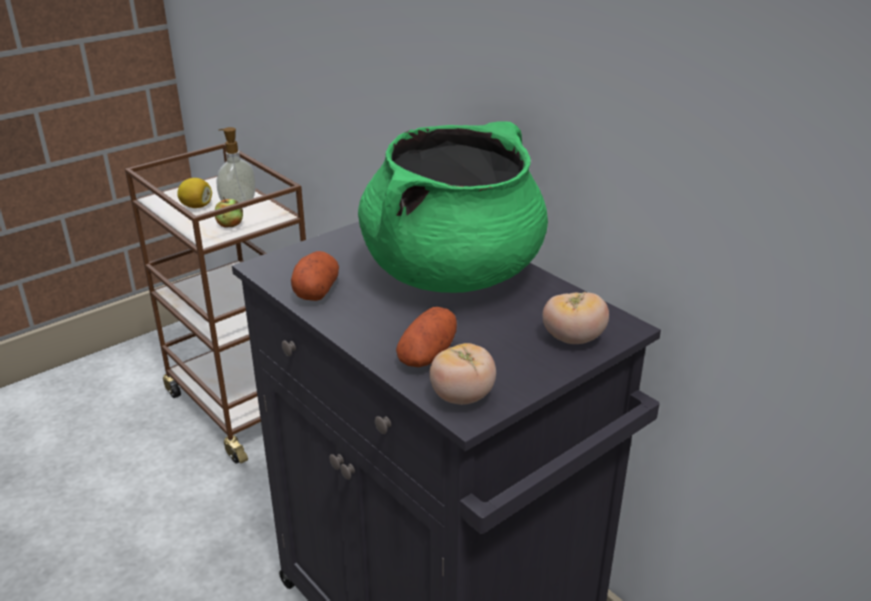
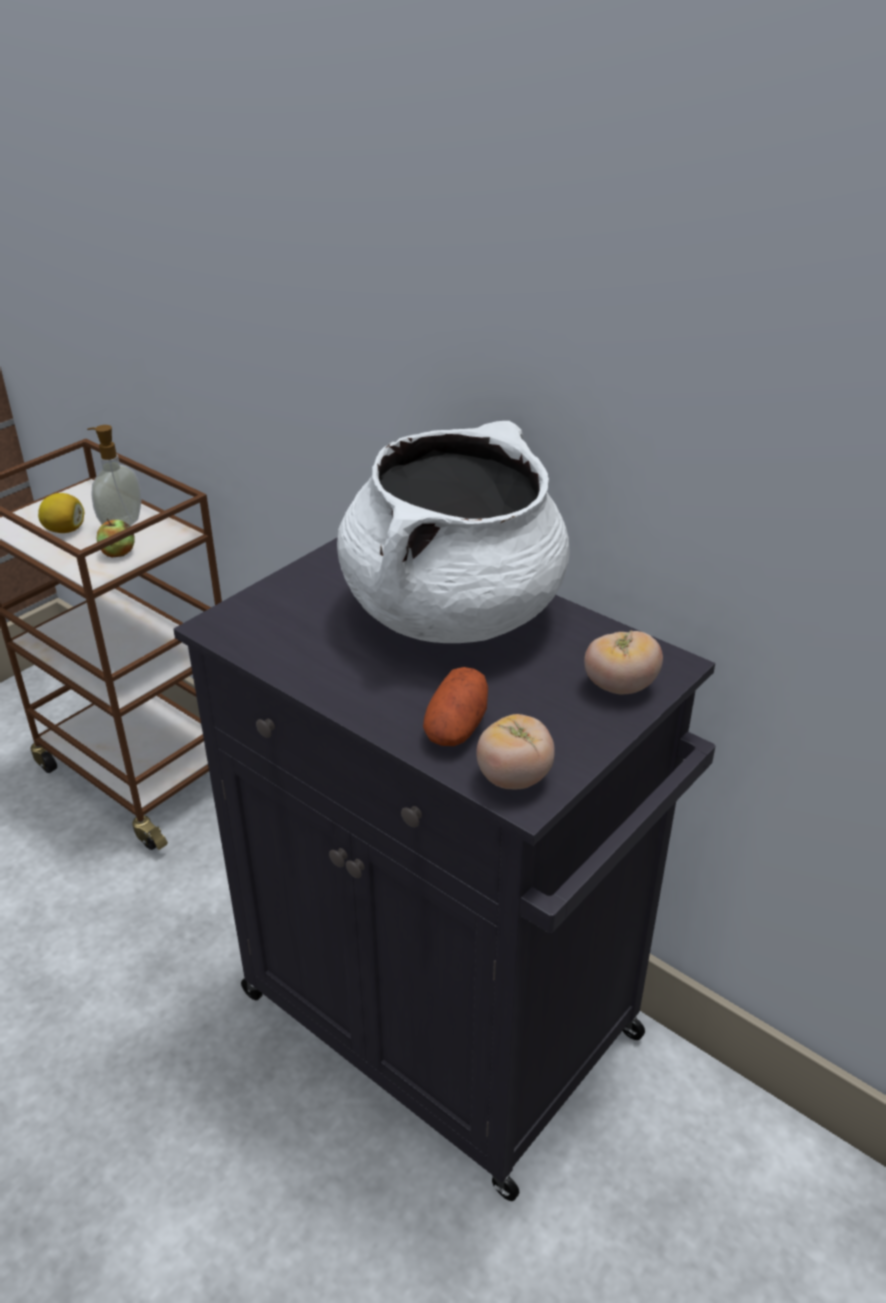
camera: 10 degrees left, 5 degrees up
potato [291,251,339,301] -> none
green cooking pot [358,121,548,293] -> white cooking pot [337,421,570,643]

